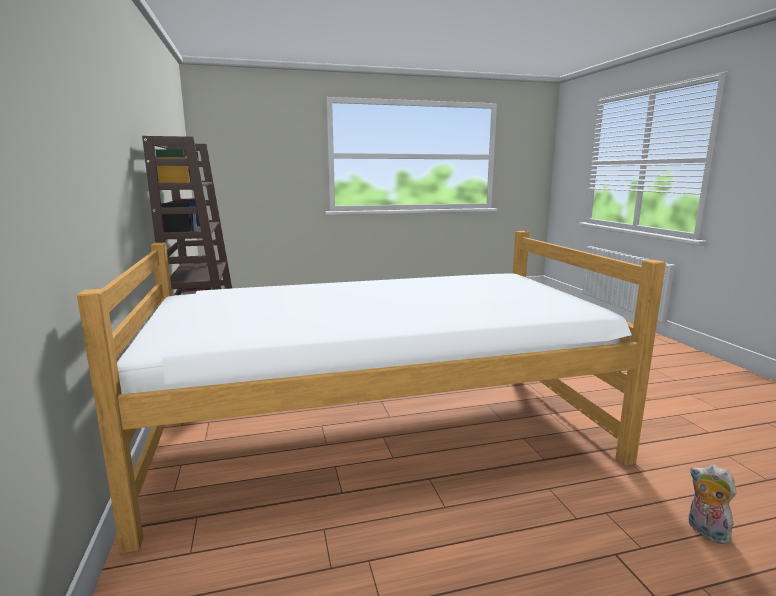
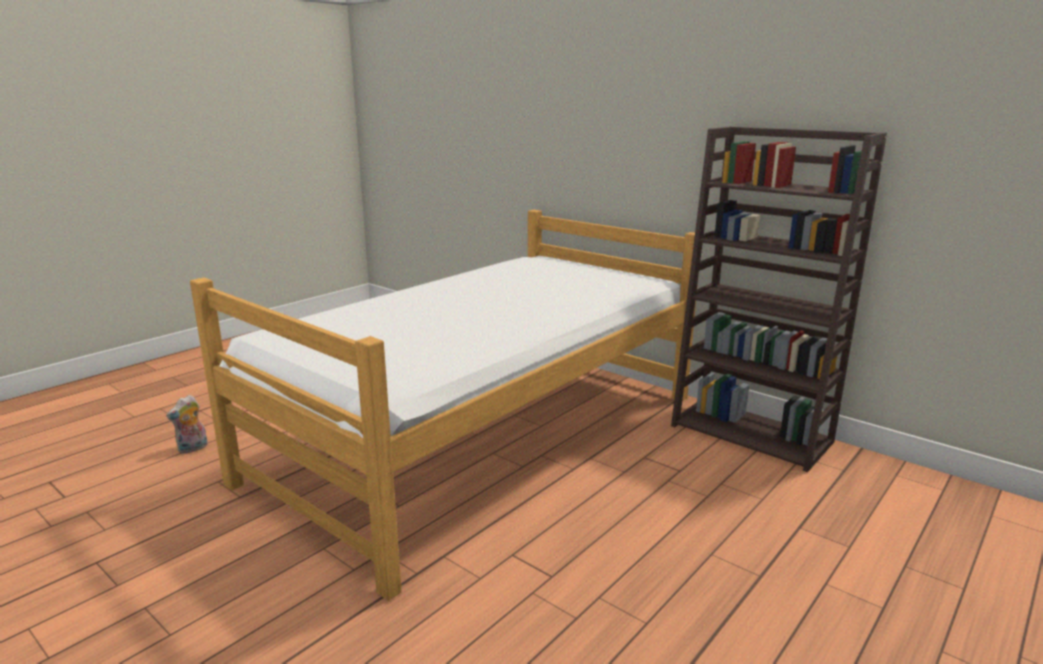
camera: 145 degrees right, 5 degrees up
plush toy [689,464,737,544] -> plush toy turned 105 degrees clockwise [166,395,208,454]

